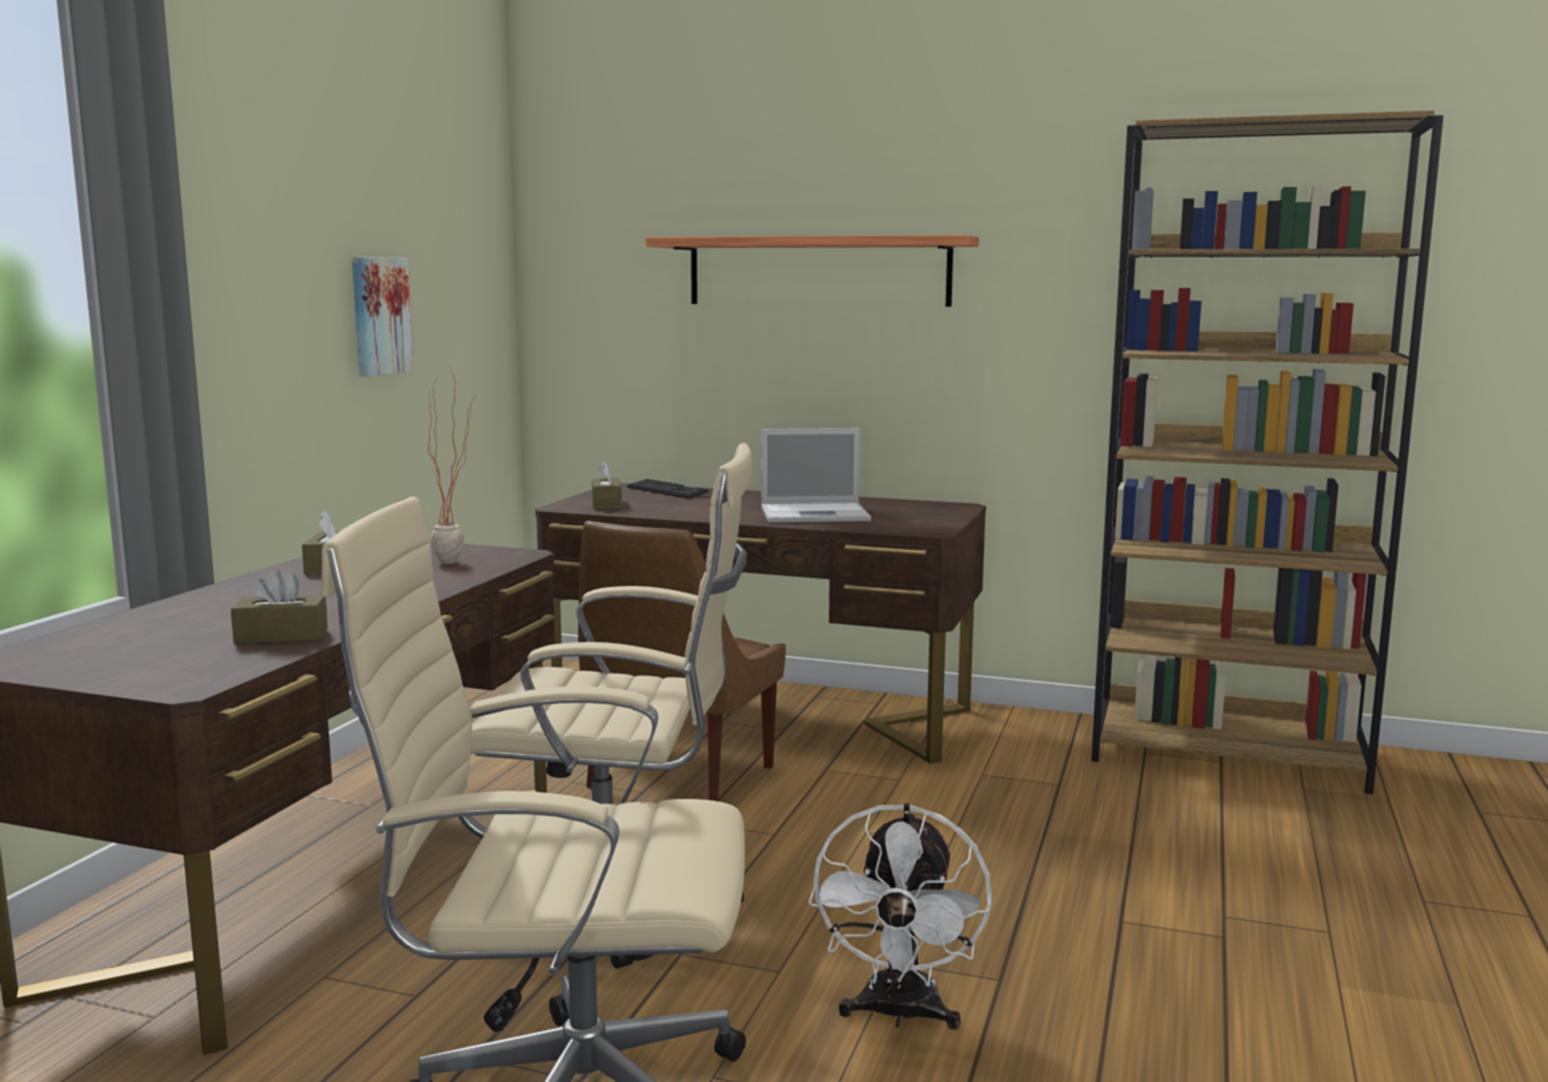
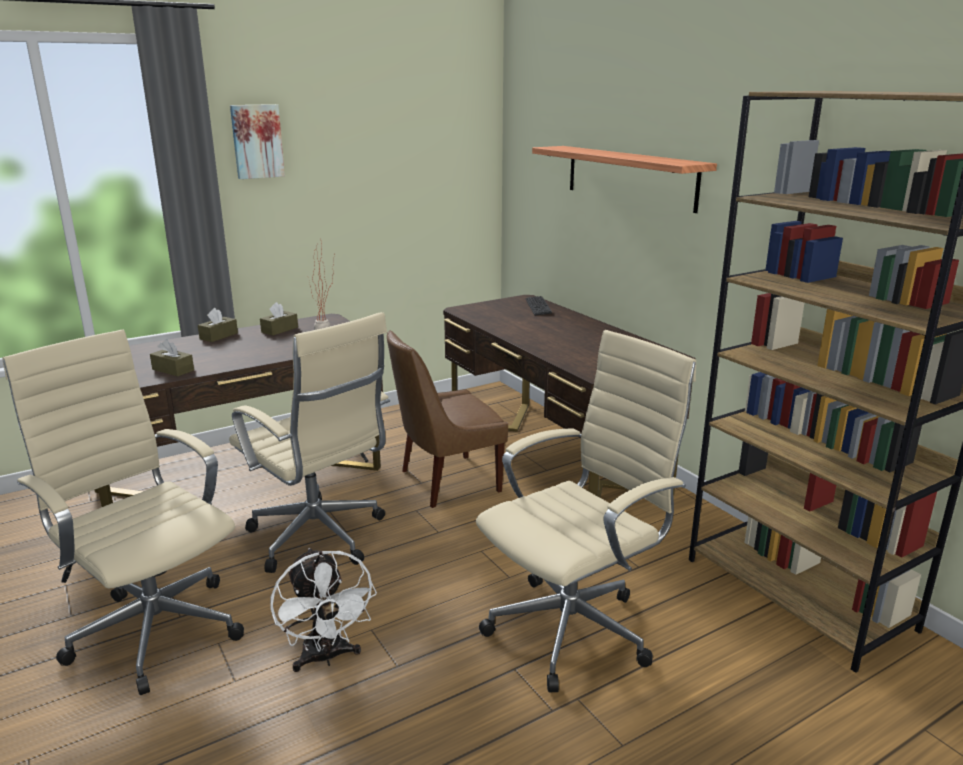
camera: 40 degrees right, 10 degrees up
picture [352,257,414,377] -> picture moved to [230,104,285,179]
brown tissue box [592,460,622,509] -> brown tissue box moved to [198,308,238,342]
laptop [761,428,871,523] -> none
white fan [808,803,992,1030] -> white fan turned 75 degrees counterclockwise [270,548,377,672]
none -> beige office chair [476,330,696,692]

